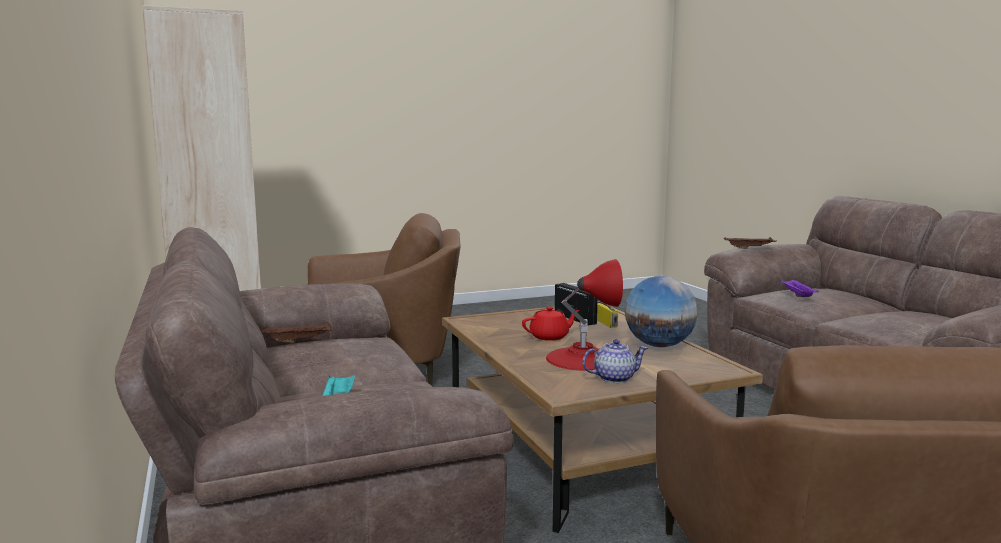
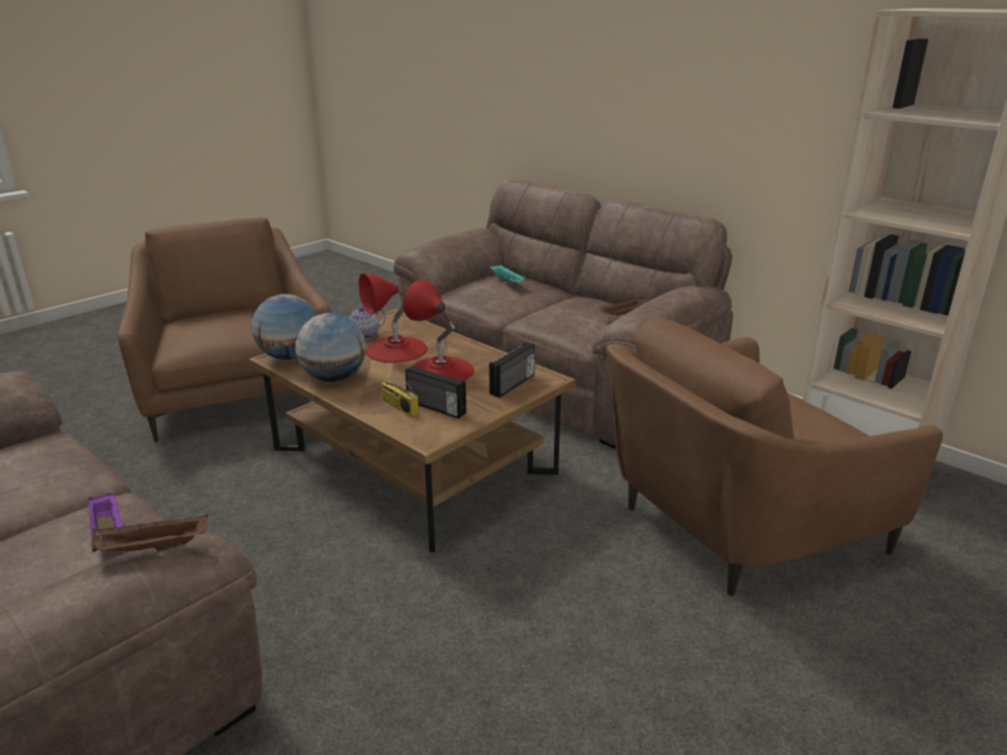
camera: 155 degrees right, 15 degrees up
red teapot [522,307,580,341] -> red table lamp [403,279,474,381]
none -> globe [252,294,317,360]
none -> radio [489,342,535,398]

